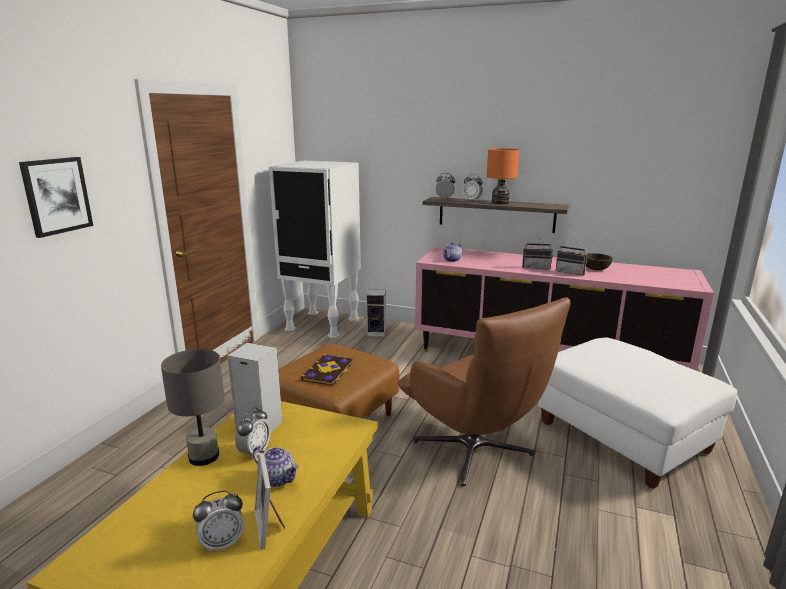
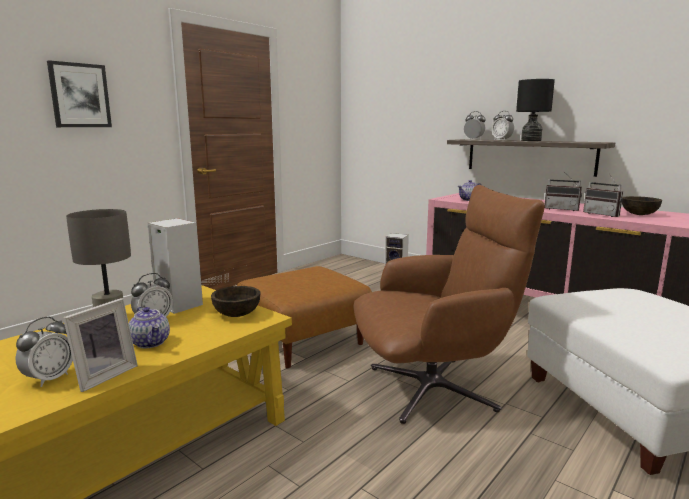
camera: 20 degrees right, 5 degrees down
alarm clock [193,491,244,553] -> alarm clock turned 60 degrees counterclockwise [15,317,73,387]
picture frame [255,453,285,549] -> picture frame turned 150 degrees counterclockwise [63,298,138,392]
white cabinet [269,160,361,338] -> none
book [301,354,353,386] -> none
brown armchair [398,297,570,487] -> brown armchair turned 90 degrees counterclockwise [354,185,545,424]
orange table lamp [487,148,519,204] -> black table lamp [516,79,555,141]
none -> brown bowl [211,286,261,317]

